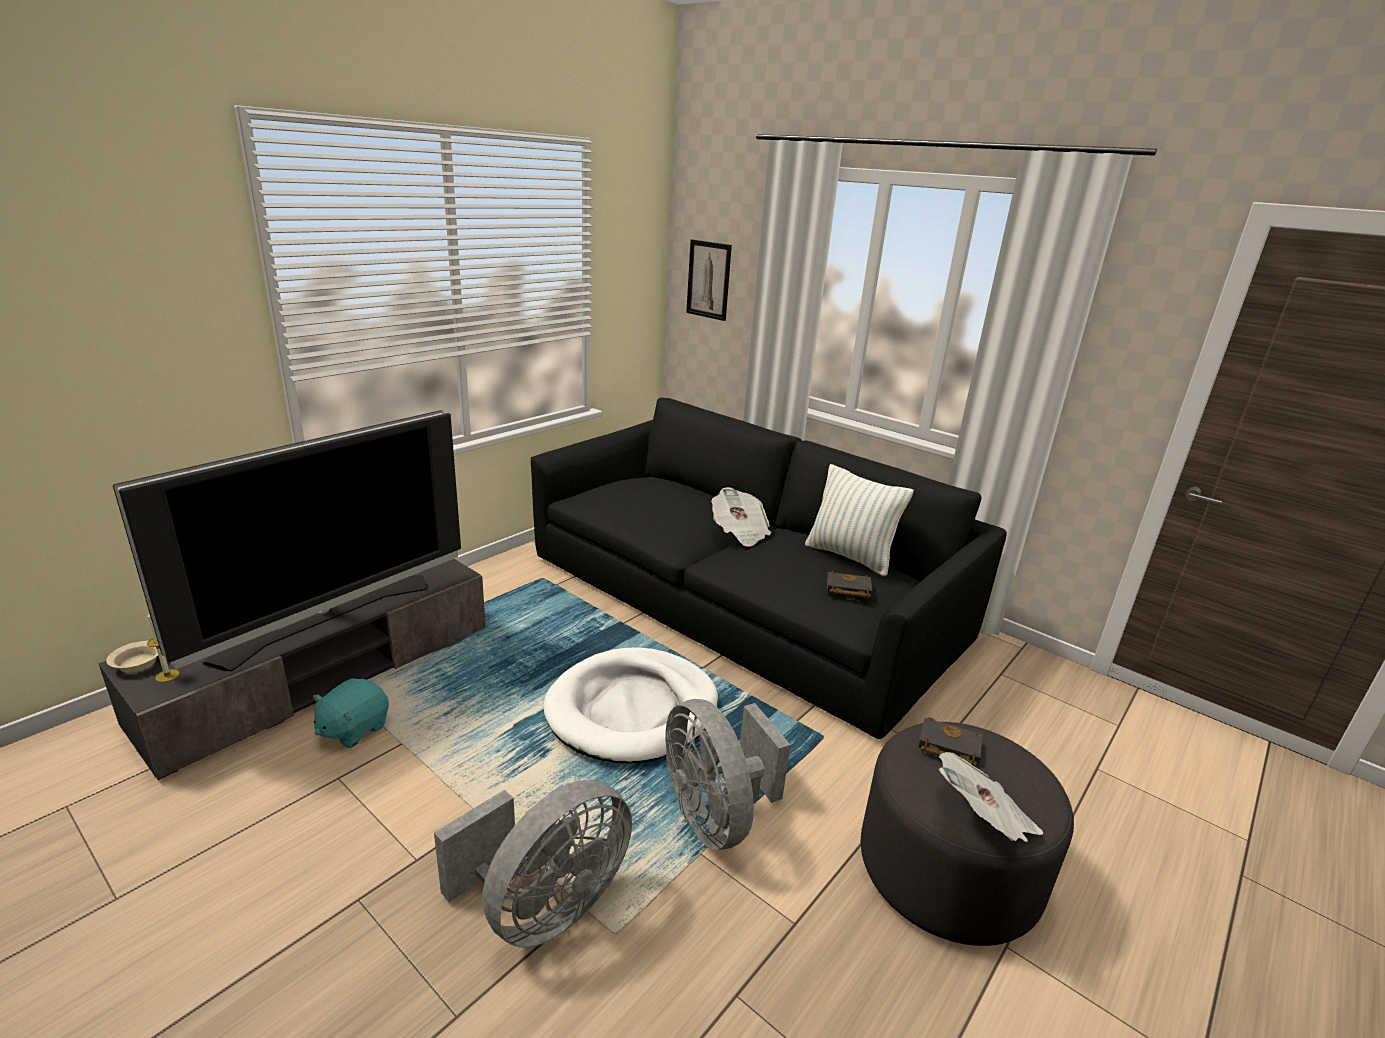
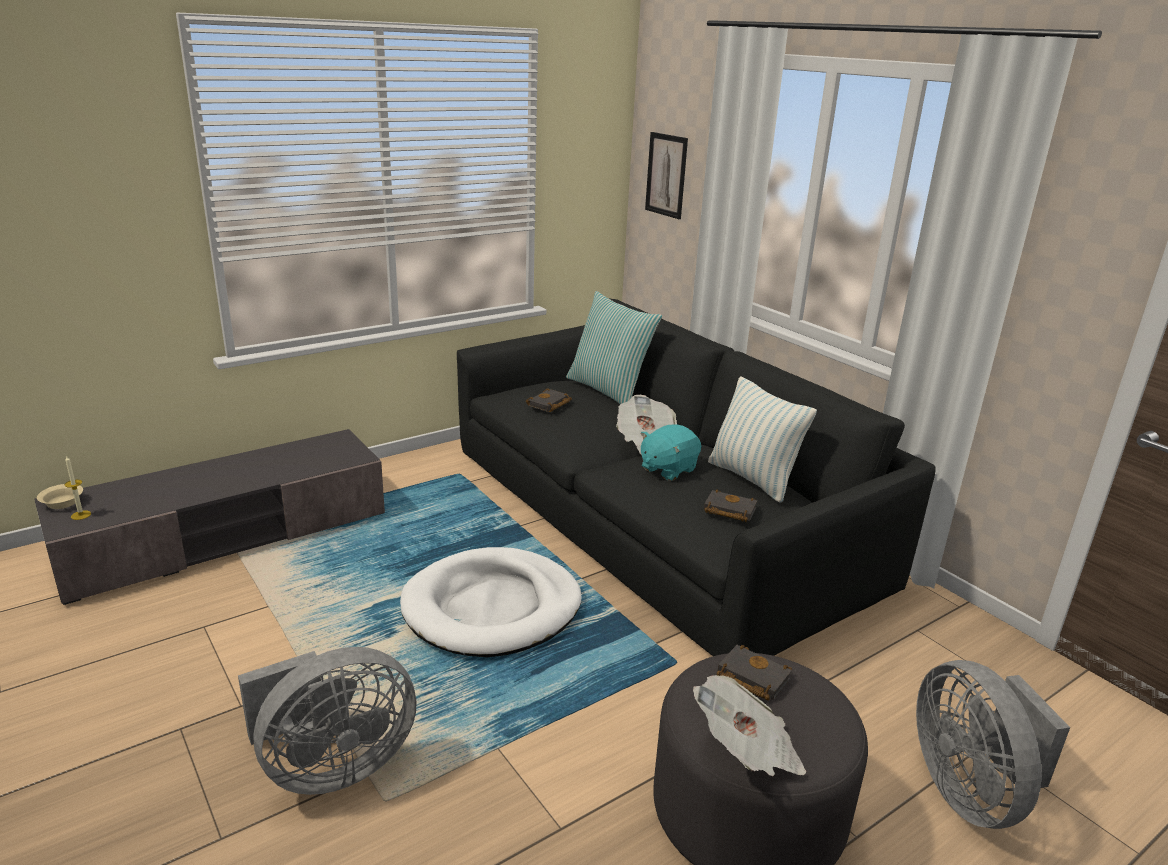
camera: 15 degrees right, 0 degrees up
television [113,410,461,671] -> none
turquoise plush toy [313,678,389,748] -> turquoise plush toy moved to [641,424,701,481]
grey fan [666,699,790,850] -> grey fan moved to [916,660,1070,829]
none -> black book [526,388,572,412]
none -> pillow [566,291,662,404]

